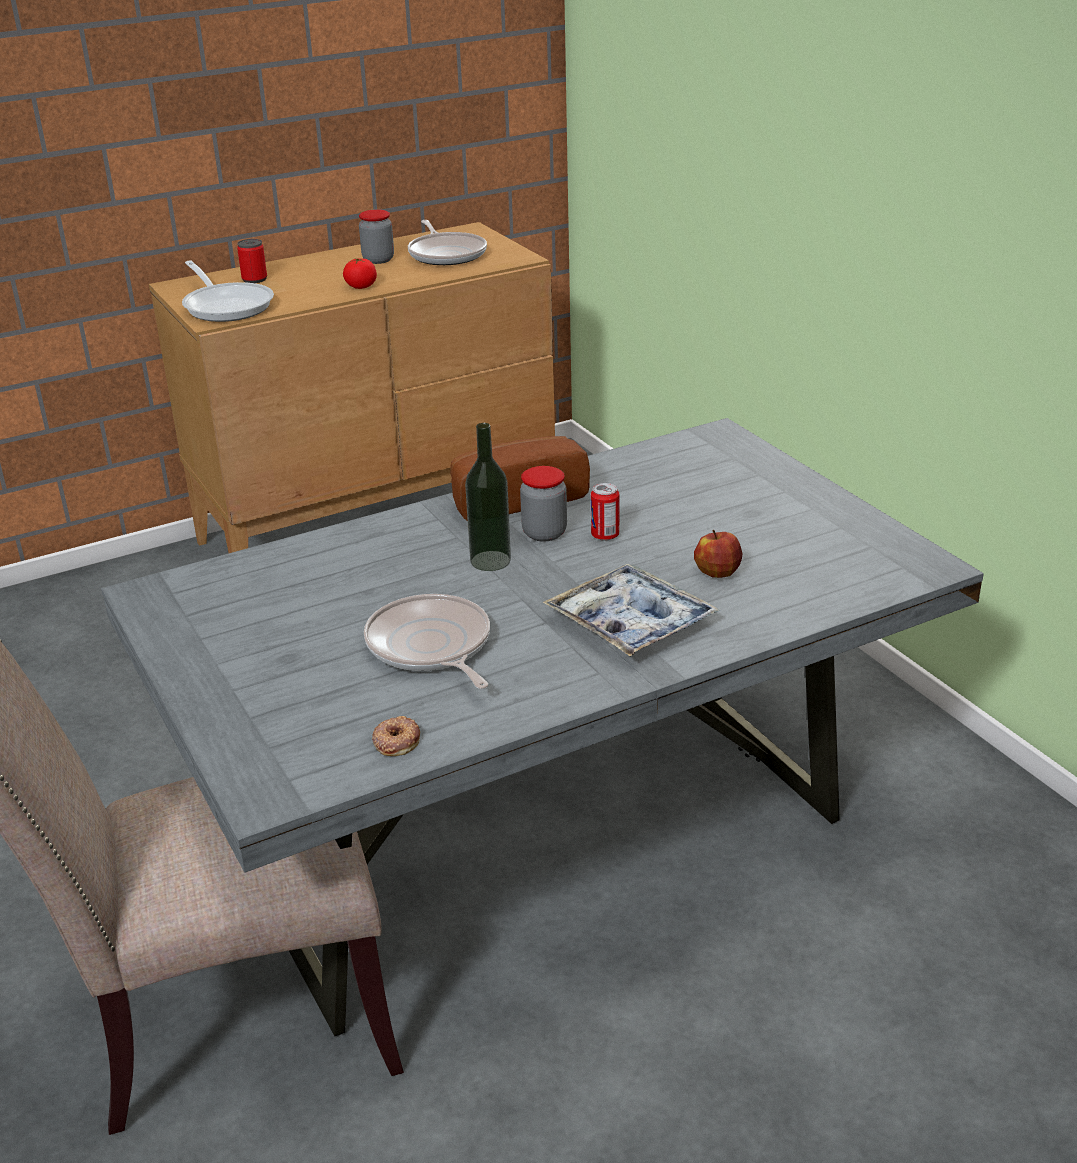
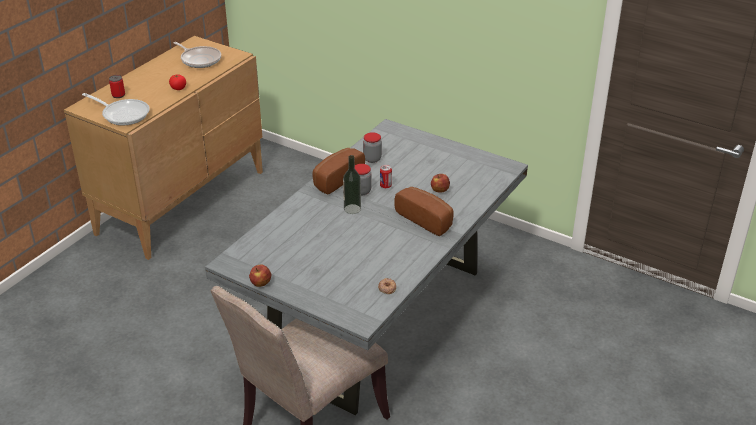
camera: 30 degrees left, 5 degrees up
jar [359,209,394,264] -> jar moved to [363,132,382,163]
frying pan [364,594,490,689] -> none
tray [543,564,720,656] -> bread [394,187,454,236]
none -> apple [249,265,271,287]

